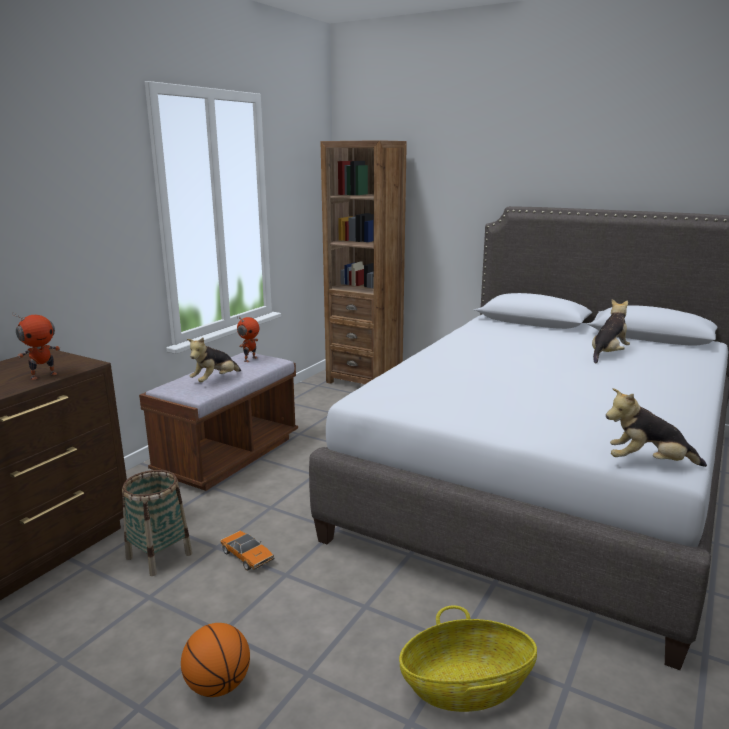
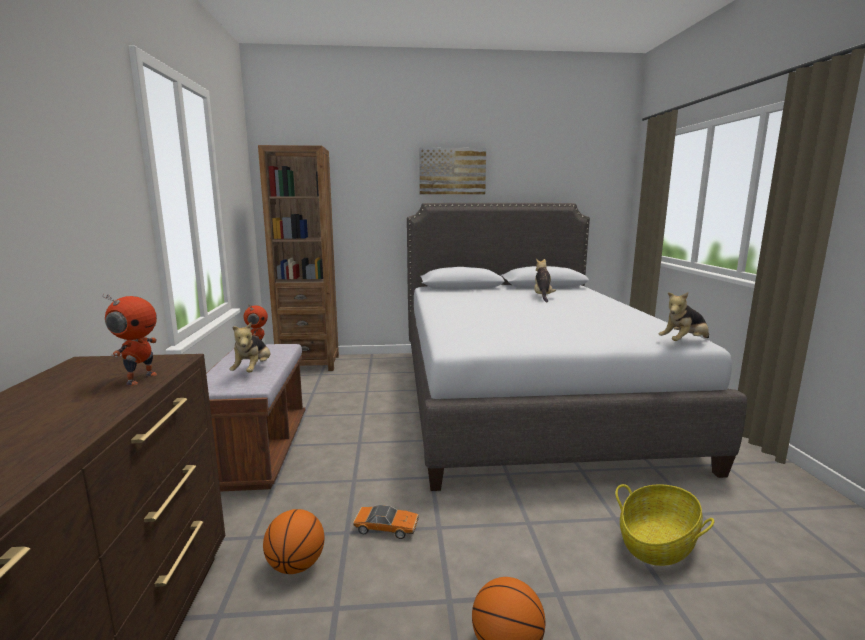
camera: 35 degrees left, 5 degrees down
basket [122,470,192,576] -> basketball [263,509,325,574]
none -> picture [419,147,486,195]

